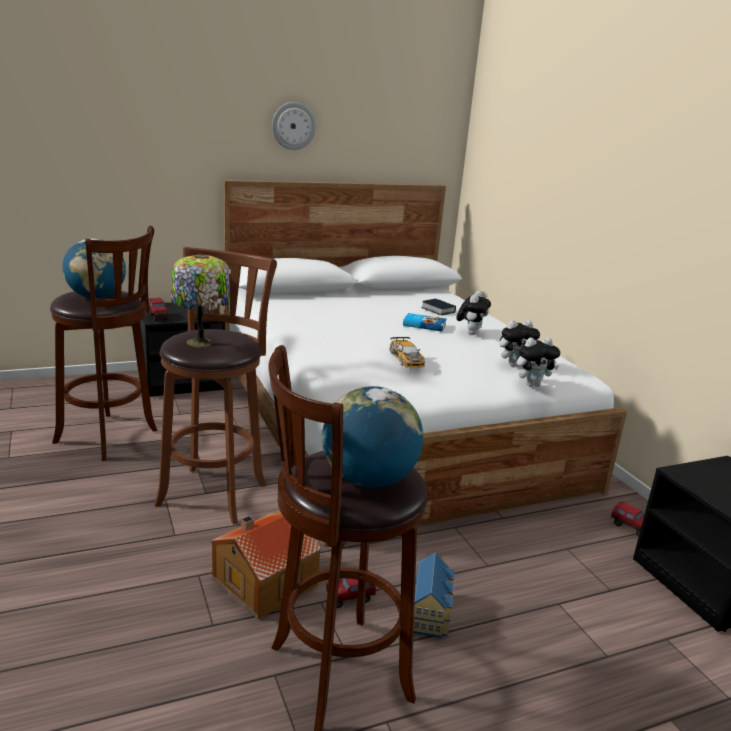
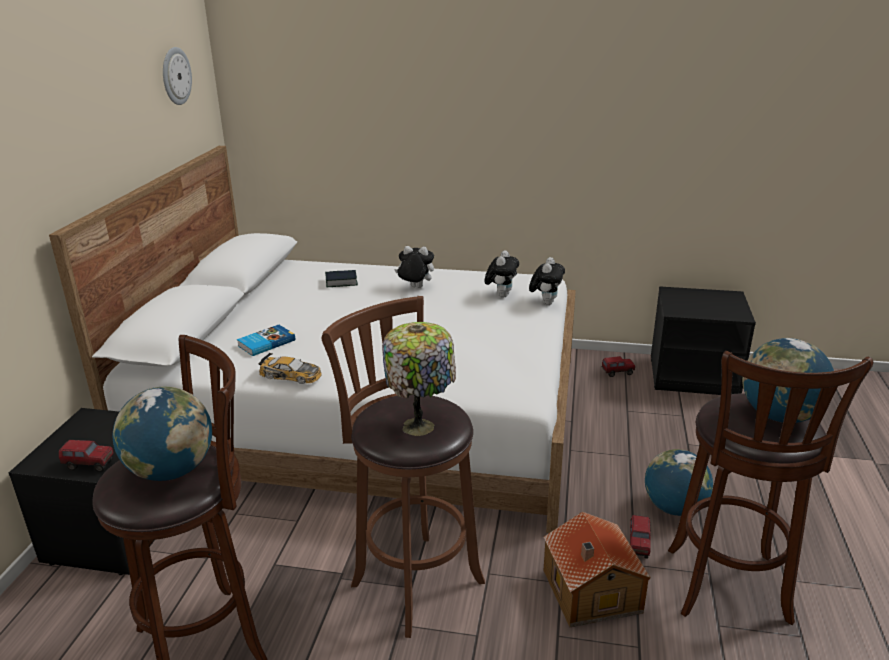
camera: 55 degrees left, 5 degrees up
wall clock [272,102,316,150] -> wall clock moved to [163,47,192,105]
toy car [389,337,425,368] -> toy car moved to [258,353,321,384]
book [403,313,447,332] -> book moved to [237,325,295,356]
toy house [414,553,455,638] -> globe [645,449,713,516]
plush toy [456,291,491,335] -> plush toy turned 45 degrees counterclockwise [394,246,434,288]

